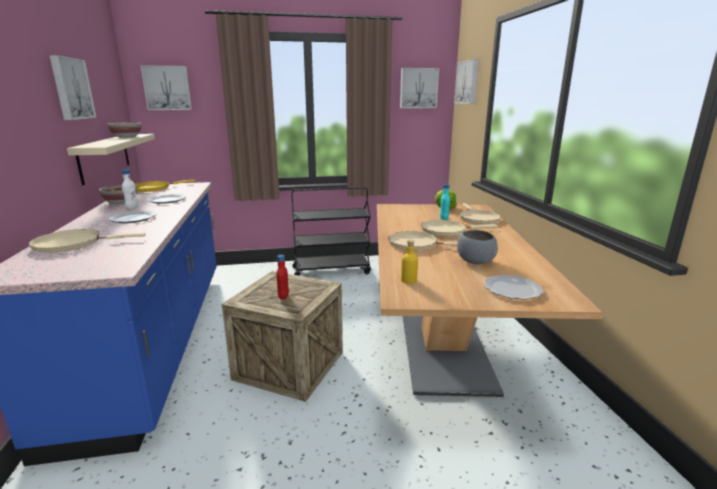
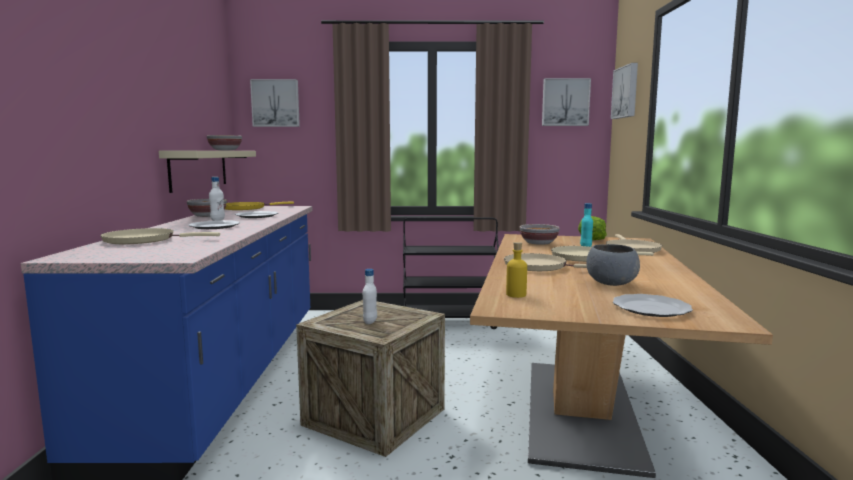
camera: 10 degrees right, 10 degrees down
picture [49,55,96,120] -> none
red bottle [276,255,289,300] -> white bottle [363,269,377,324]
none -> bowl [520,224,560,245]

